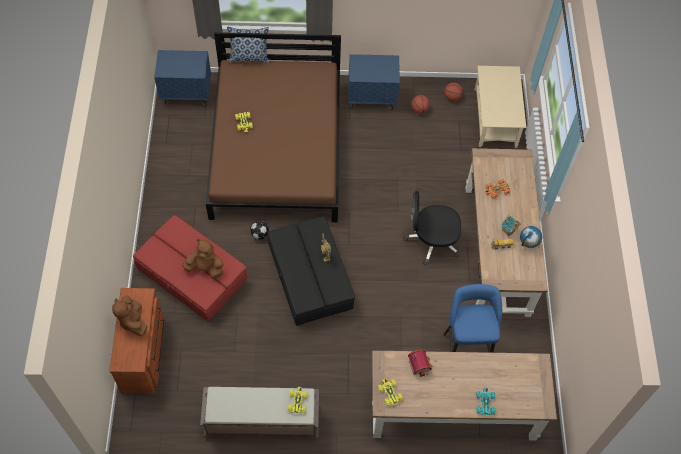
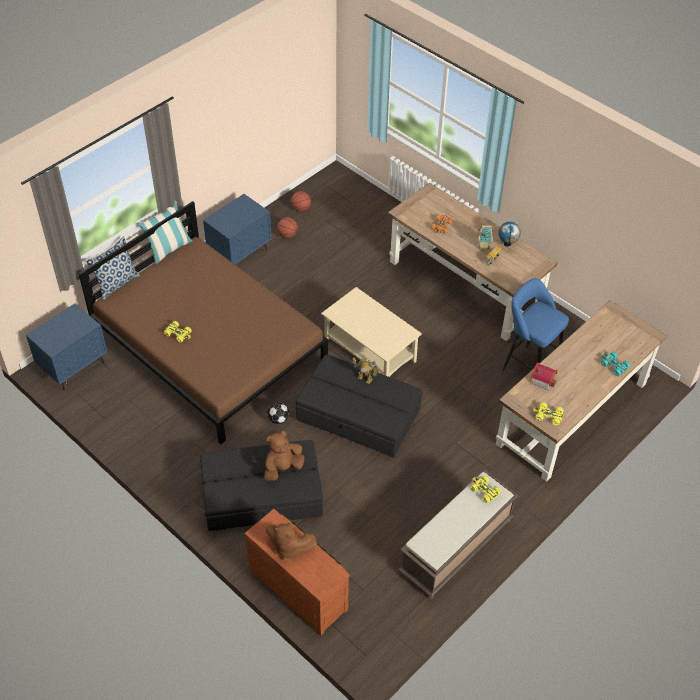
camera: 45 degrees left, 10 degrees down
red ottoman [133,215,247,321] -> black ottoman [200,440,323,531]
black office chair [403,191,461,266] -> none
beige coffee table [474,66,526,148] -> beige coffee table moved to [321,287,422,377]
none -> pillow [138,201,193,264]

